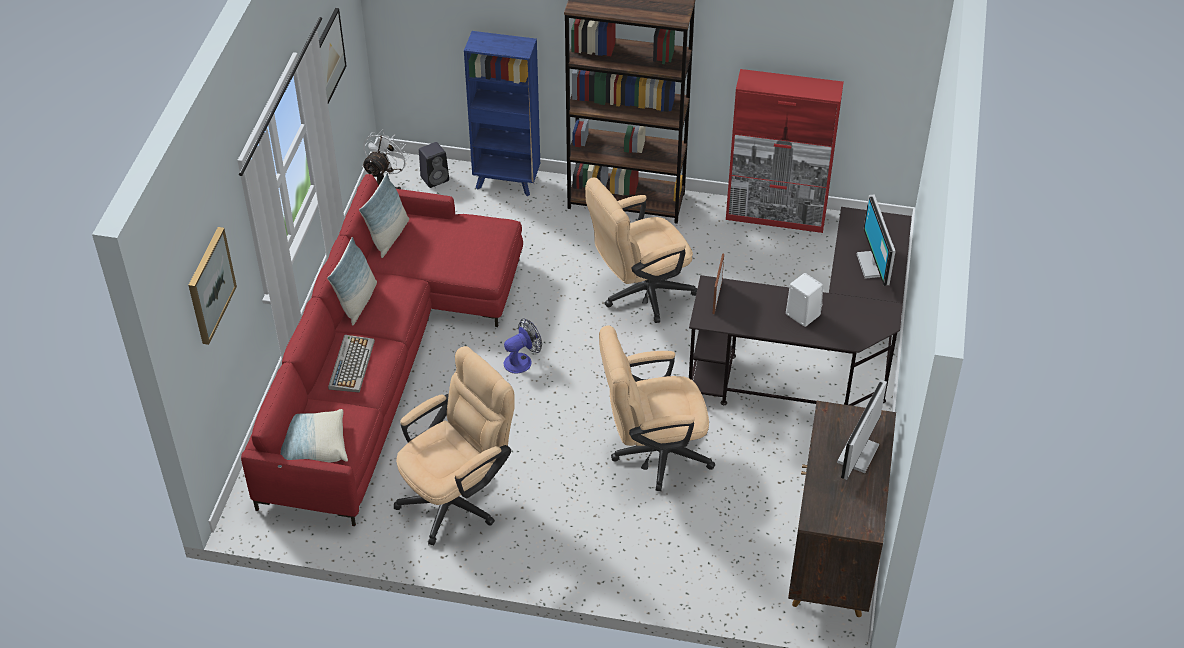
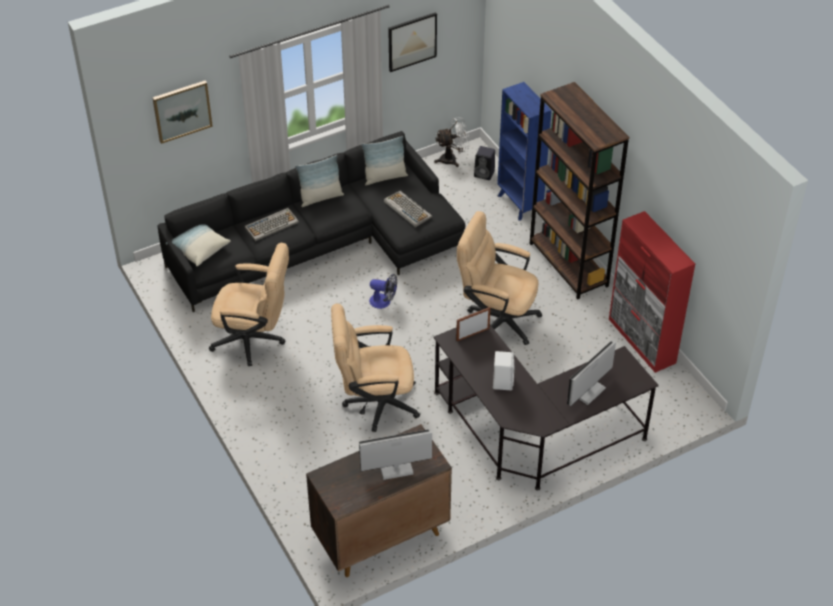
camera: 50 degrees right, 0 degrees up
red sofa [241,174,523,526] -> black sofa [157,131,465,312]
beige office chair [599,325,715,491] -> beige office chair turned 45 degrees counterclockwise [331,303,420,432]
none -> keyboard [384,191,432,227]

